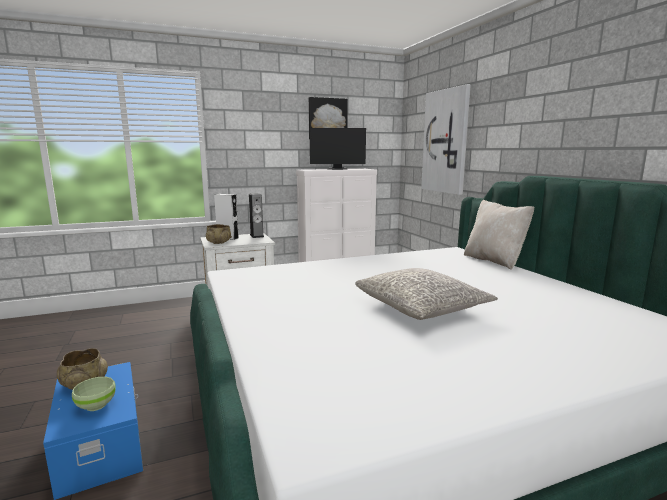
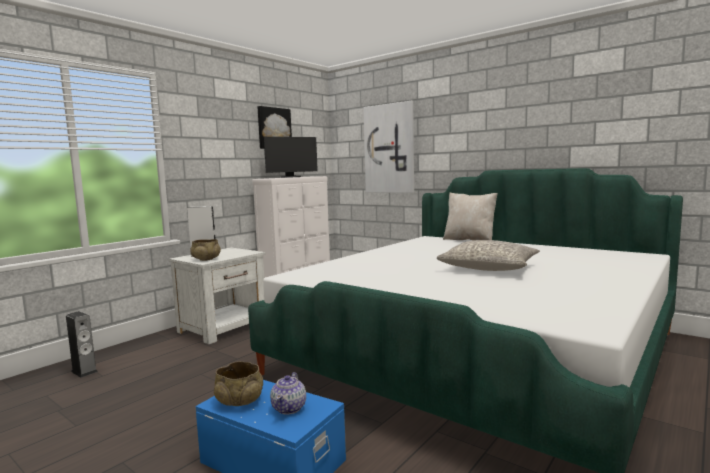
camera: 30 degrees left, 5 degrees down
green bowl [72,377,116,411] -> teapot [270,372,306,414]
speaker [249,193,264,238] -> speaker moved to [66,311,98,378]

